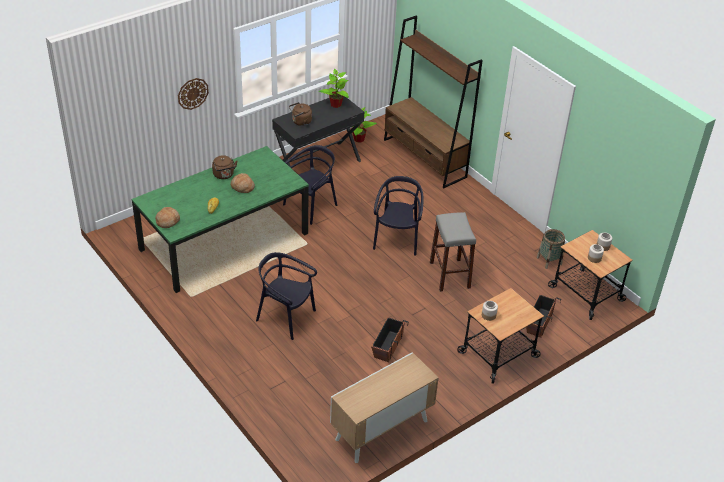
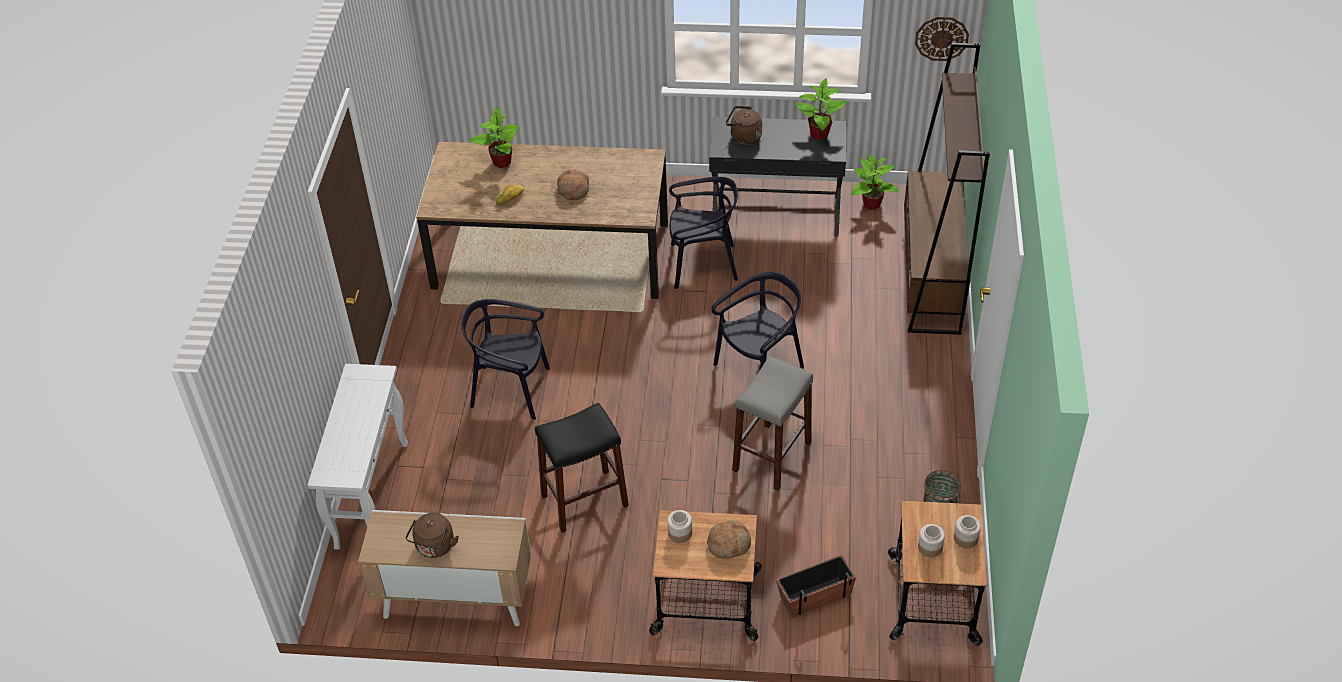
camera: 45 degrees right, 5 degrees up
green dining table [132,146,309,293] -> brown dining table [416,142,668,299]
bread [155,207,180,228] -> bread moved to [707,520,751,559]
wall clock [178,78,209,110] -> wall clock moved to [915,17,969,61]
brown kettle [212,155,237,179] -> brown kettle moved to [406,513,459,558]
black chair [256,252,317,340] -> black chair turned 60 degrees counterclockwise [461,299,550,420]
planter [371,317,408,362] -> black stool [535,403,629,533]
none -> white console table [307,364,408,550]
none -> potted plant [469,106,520,168]

